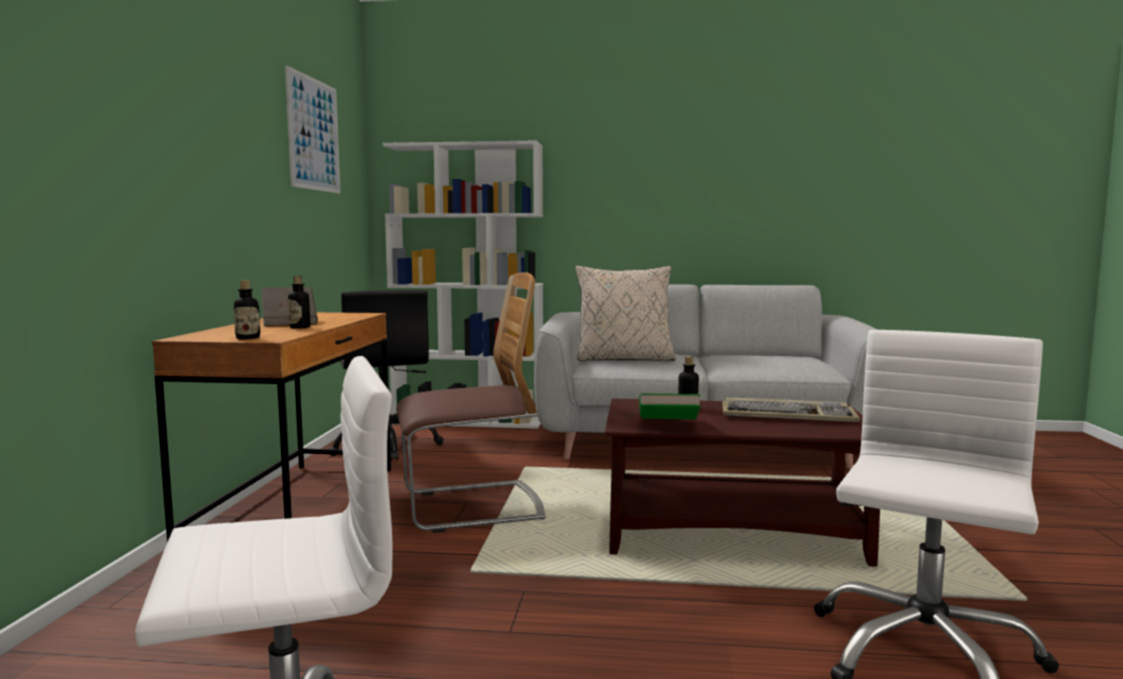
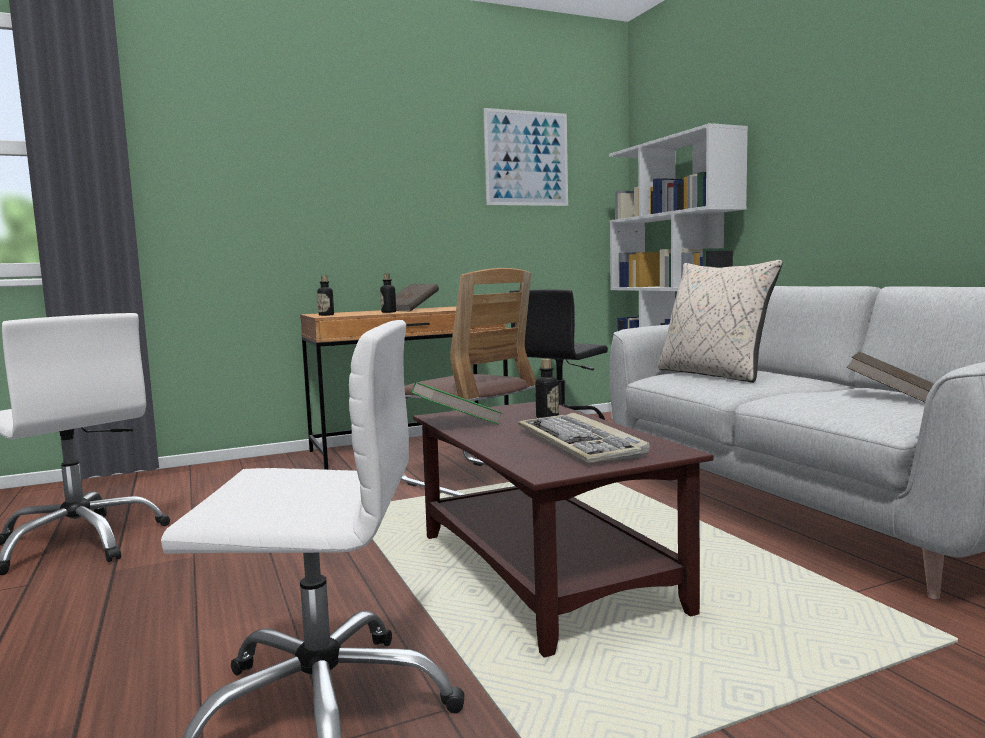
camera: 60 degrees right, 0 degrees up
none -> brown book [846,351,934,402]

